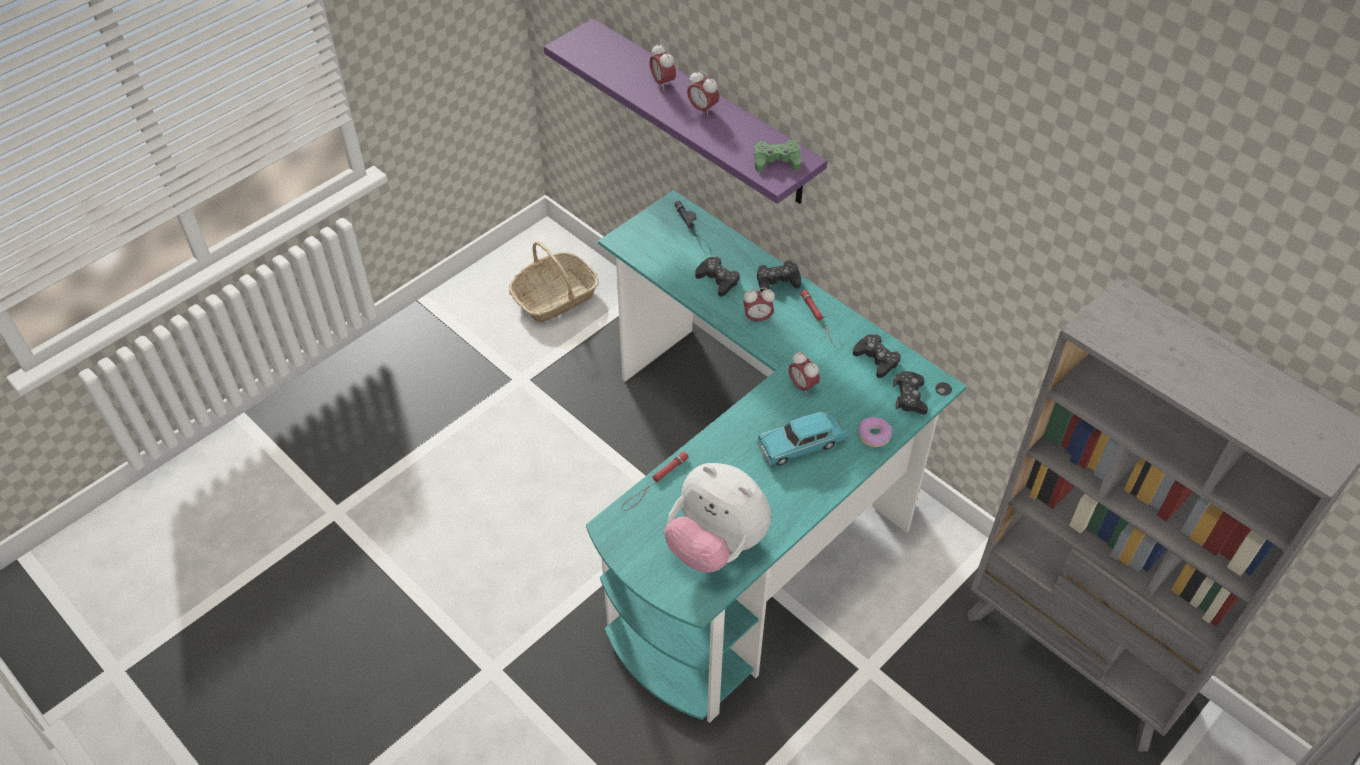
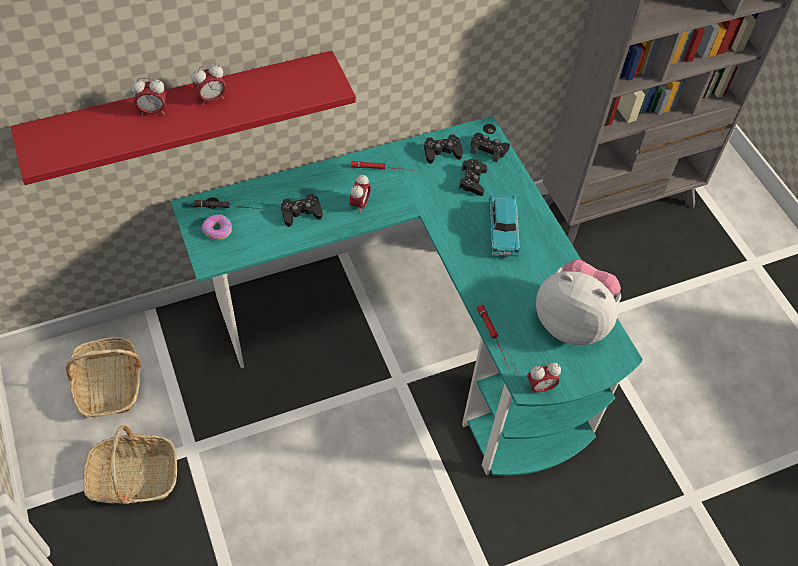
camera: 70 degrees left, 5 degrees up
purple shelf [544,18,827,204] -> red shelf [10,51,356,185]
plush toy [665,463,771,572] -> plush toy turned 120 degrees counterclockwise [536,260,621,345]
green game controller [754,140,801,172] -> none
black game controller [757,260,801,291] -> black game controller moved to [458,159,487,196]
alarm clock [789,352,820,396] -> alarm clock moved to [527,363,561,394]
donut [859,417,892,447] -> donut moved to [202,214,232,240]
none -> basket [83,425,177,504]

